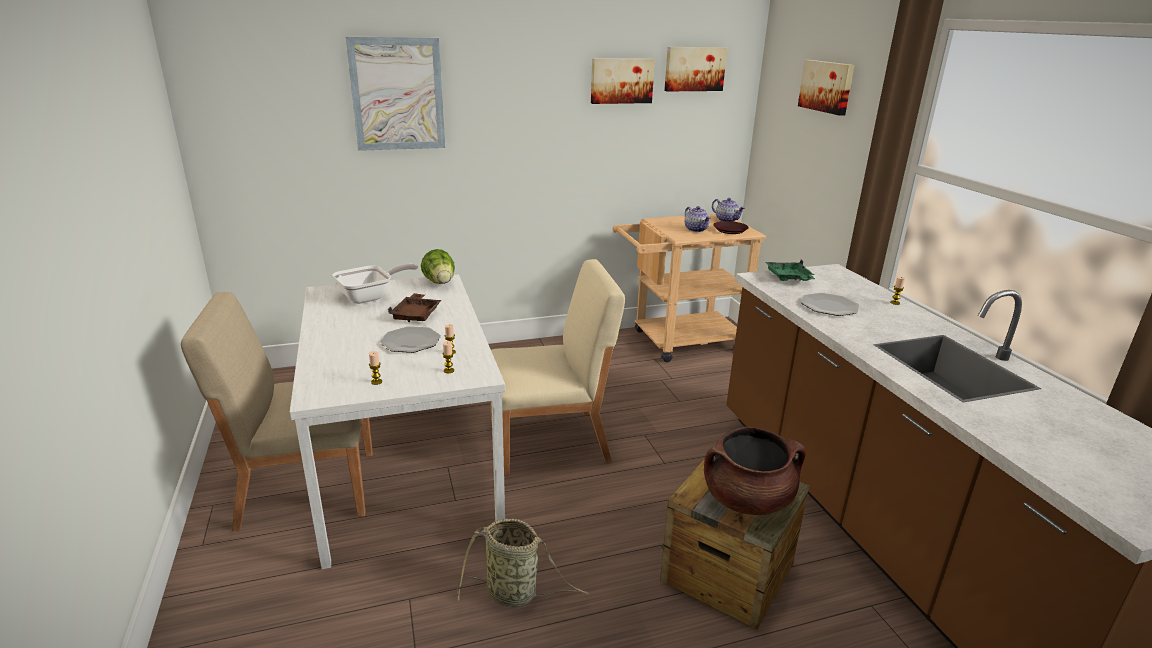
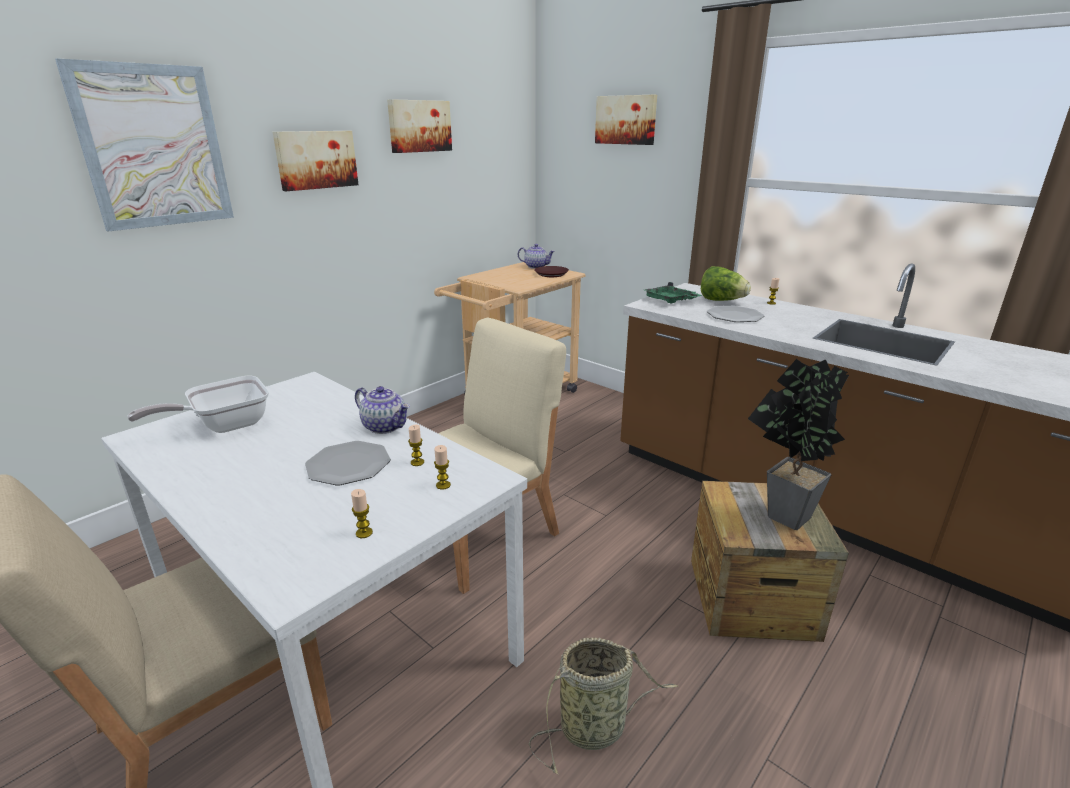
camera: 30 degrees left, 0 degrees up
frying pan [333,264,418,304] -> frying pan turned 150 degrees counterclockwise [128,376,269,433]
brown tray [388,293,442,322] -> none
lettuce [421,249,455,284] -> lettuce moved to [701,266,751,301]
picture [664,47,727,91] -> picture moved to [273,131,358,191]
teapot [685,206,711,232] -> teapot moved to [355,386,410,434]
brown cooking pot [704,427,805,515] -> potted plant [748,359,849,530]

